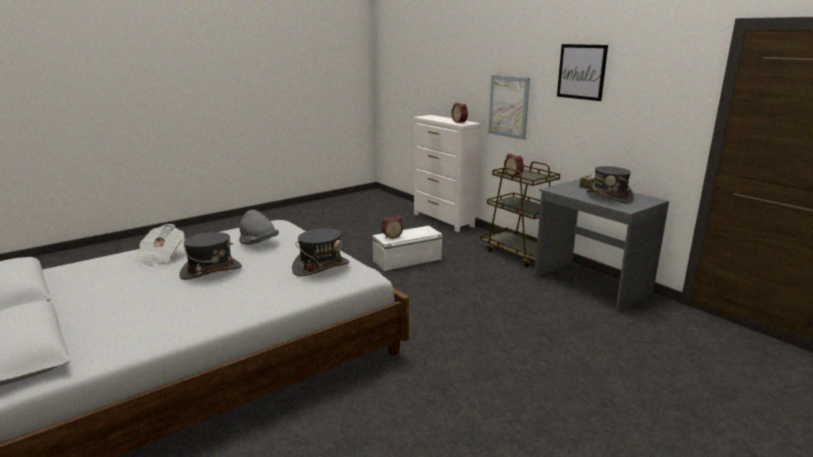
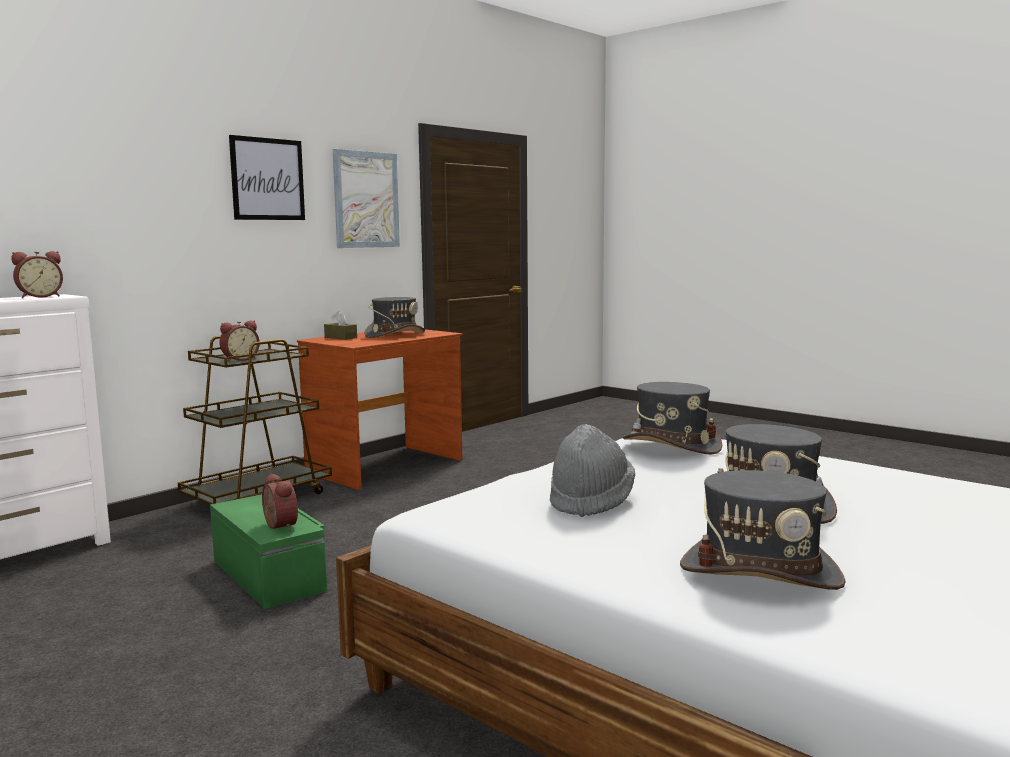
camera: 100 degrees left, 10 degrees down
newspaper [138,224,185,266] -> grey hat [680,470,846,590]
white storage box [373,226,442,271] -> green storage box [210,494,327,609]
picture [488,75,530,140] -> picture moved to [333,149,400,248]
grey desk [534,179,669,313] -> brown desk [297,330,462,490]

